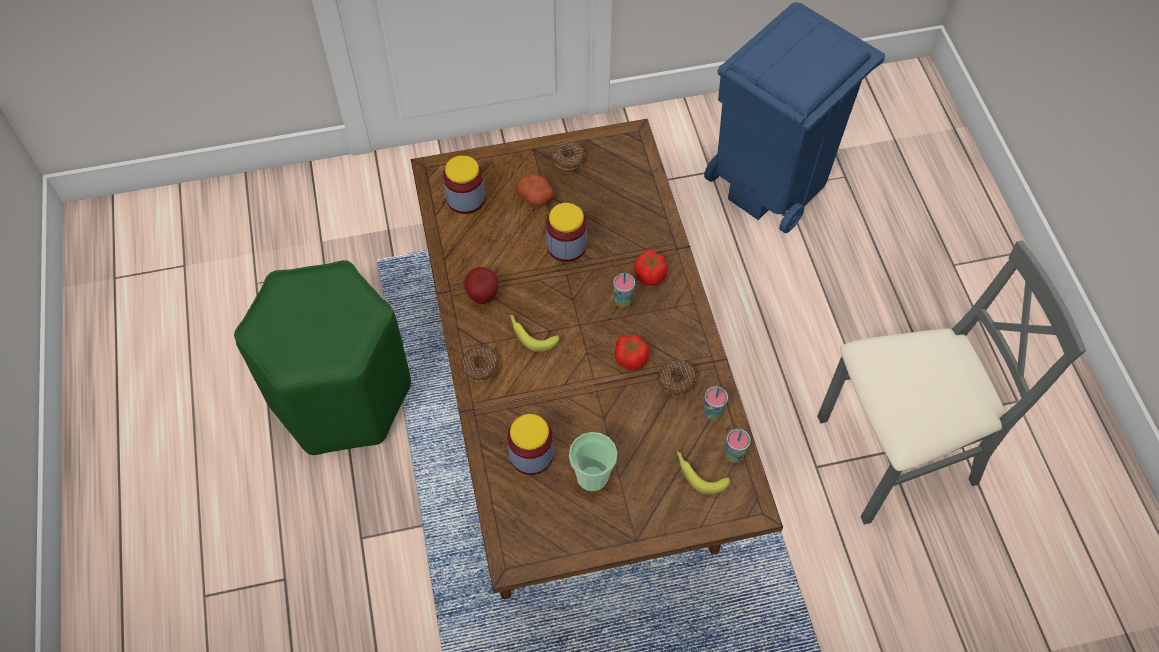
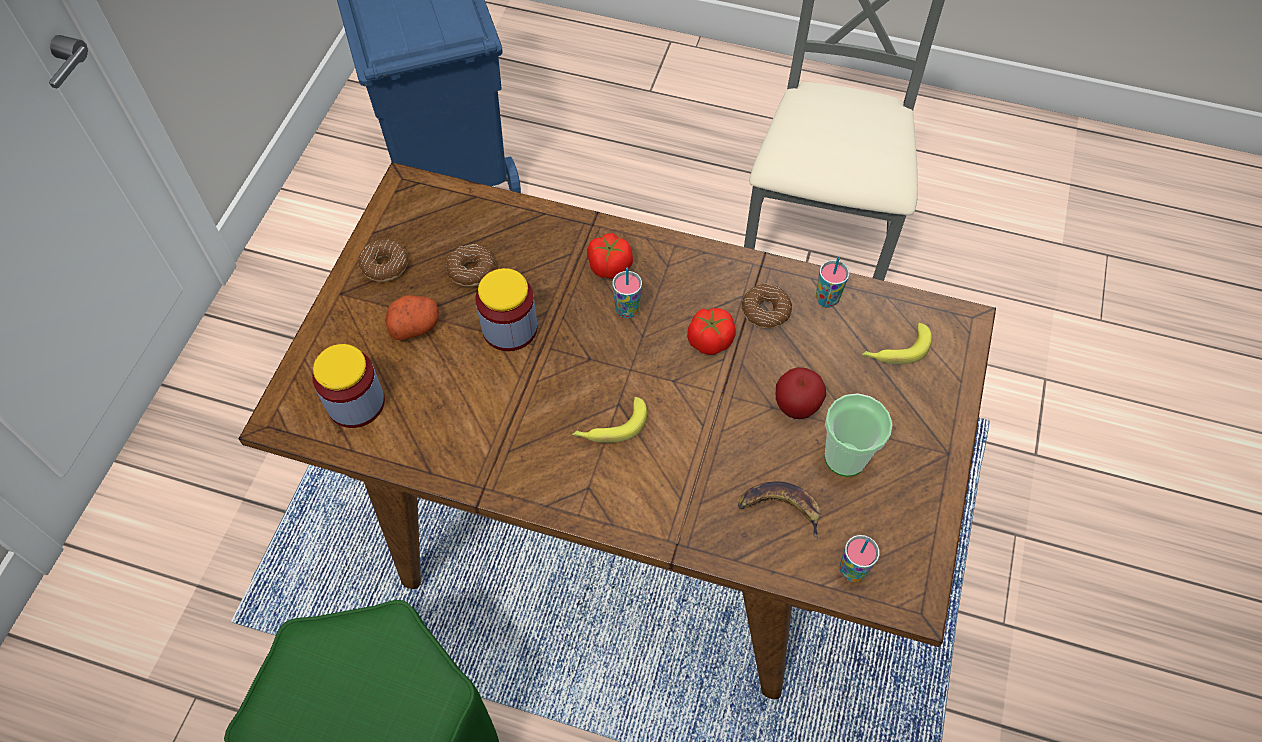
camera: 60 degrees left, 0 degrees up
donut [460,347,499,382] -> donut moved to [446,244,495,287]
apple [464,267,498,304] -> apple moved to [776,367,826,419]
jar [507,414,553,475] -> banana [738,481,820,540]
cup [725,429,751,463] -> cup moved to [840,535,879,582]

